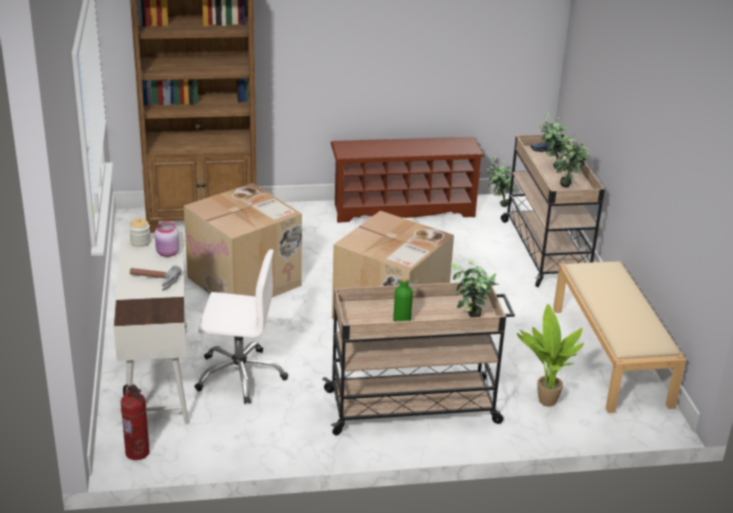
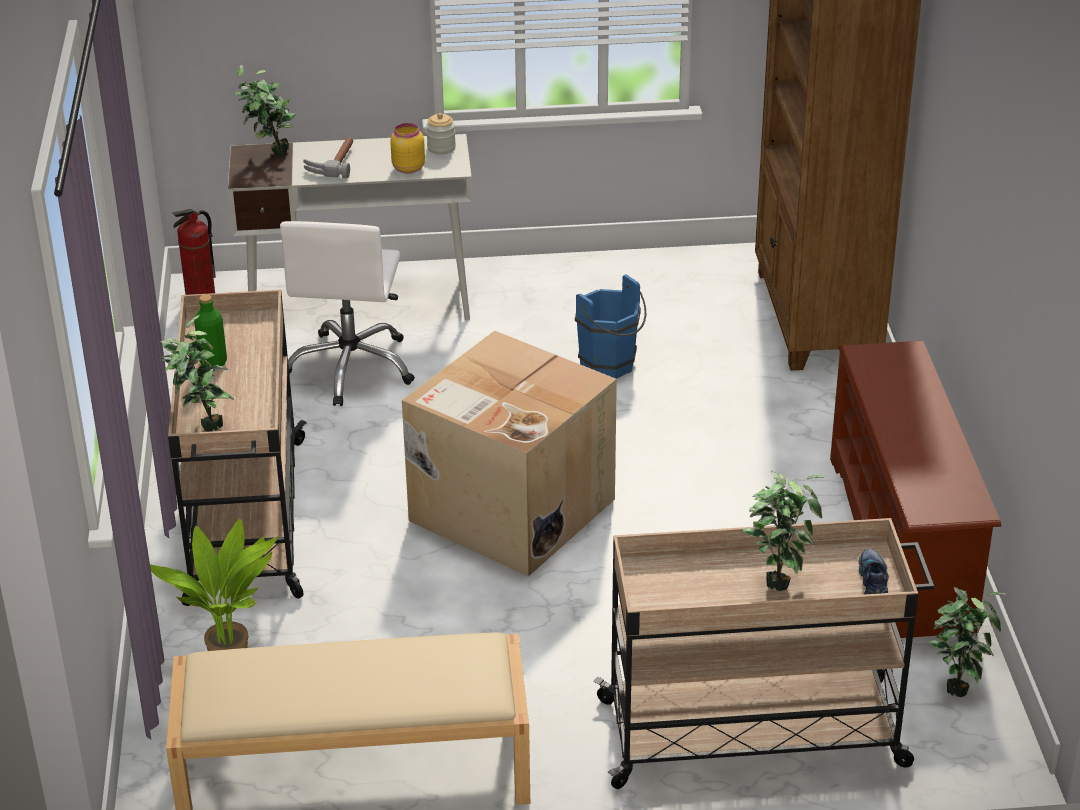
camera: 95 degrees right, 5 degrees up
pink jar [155,222,179,257] -> yellow jar [390,123,425,174]
cardboard box [184,183,302,297] -> blue bucket [575,274,646,379]
potted plant [555,139,590,188] -> potted plant moved to [234,65,296,155]

